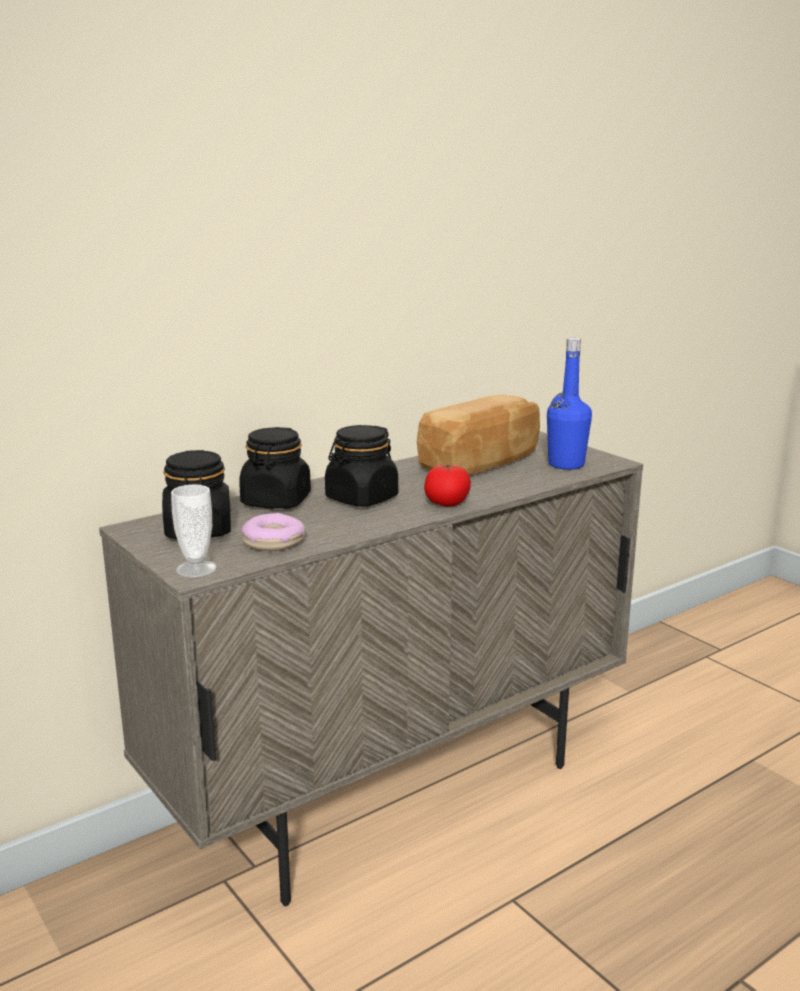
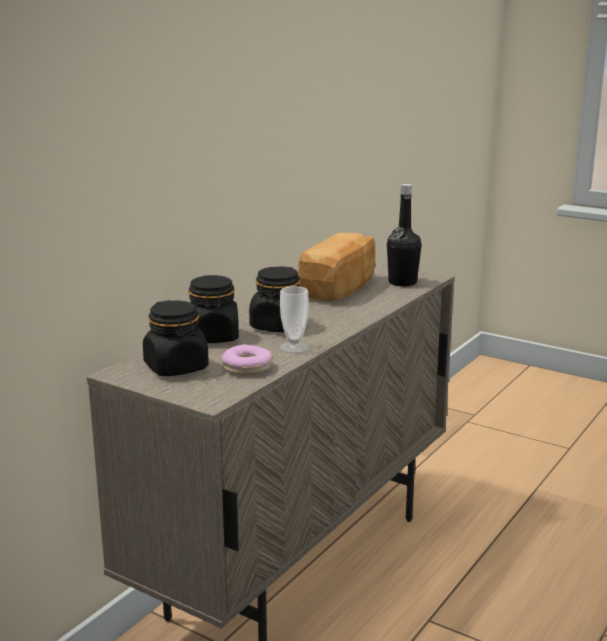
camera: 20 degrees left, 0 degrees up
cup [171,484,217,578] -> cup moved to [280,286,309,353]
tomato [424,464,471,507] -> none
blue bottle [547,338,592,470] -> black bottle [387,184,422,286]

